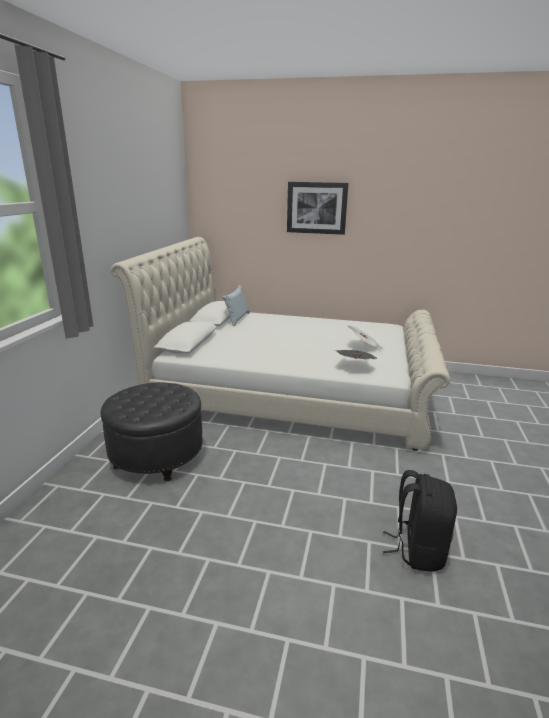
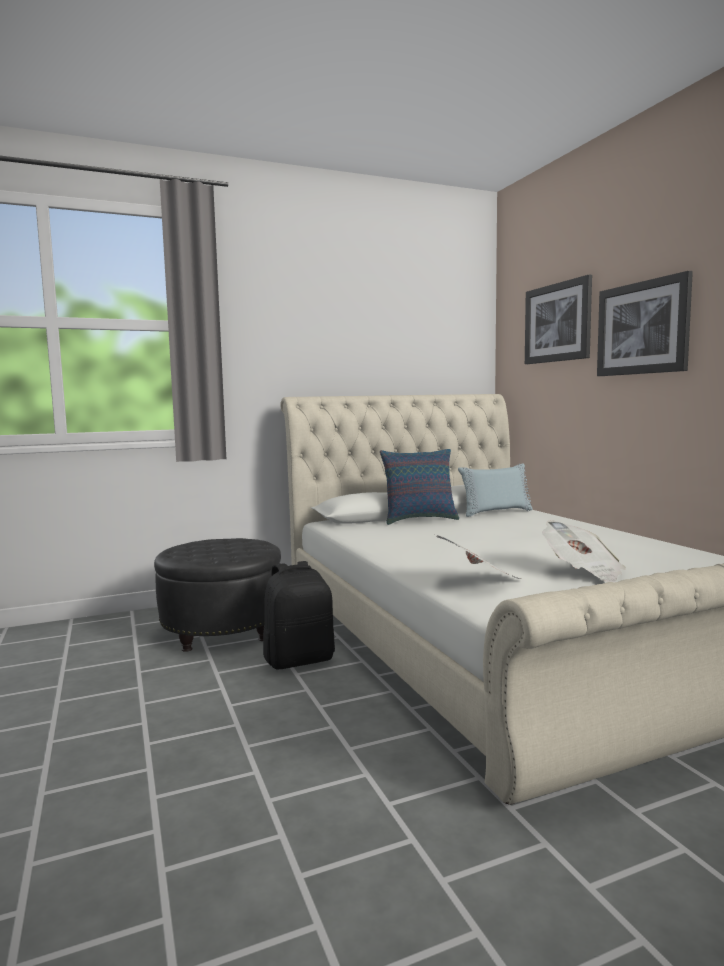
camera: 55 degrees right, 15 degrees down
black backpack [383,470,457,572] -> black backpack moved to [263,561,335,669]
none -> blue pillow [380,449,459,525]
none -> picture [525,275,592,364]

